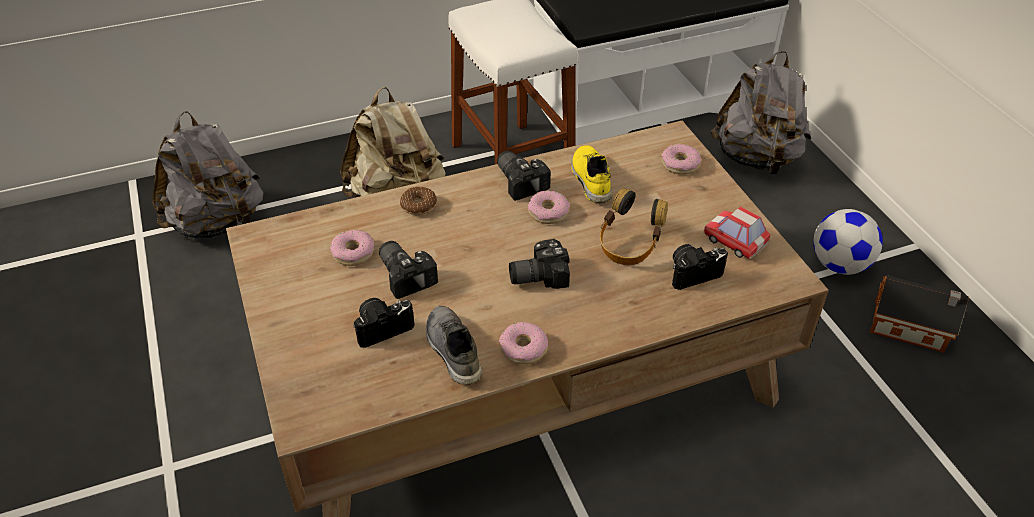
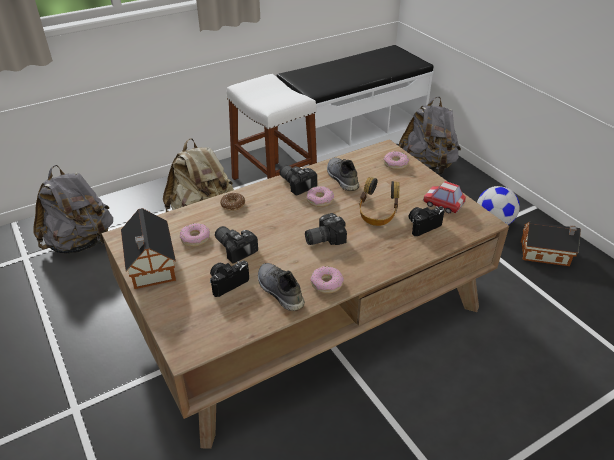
camera: 10 degrees left, 5 degrees down
yellow shoe [571,145,612,203] -> grey shoe [327,158,359,191]
none -> toy house [121,208,176,289]

